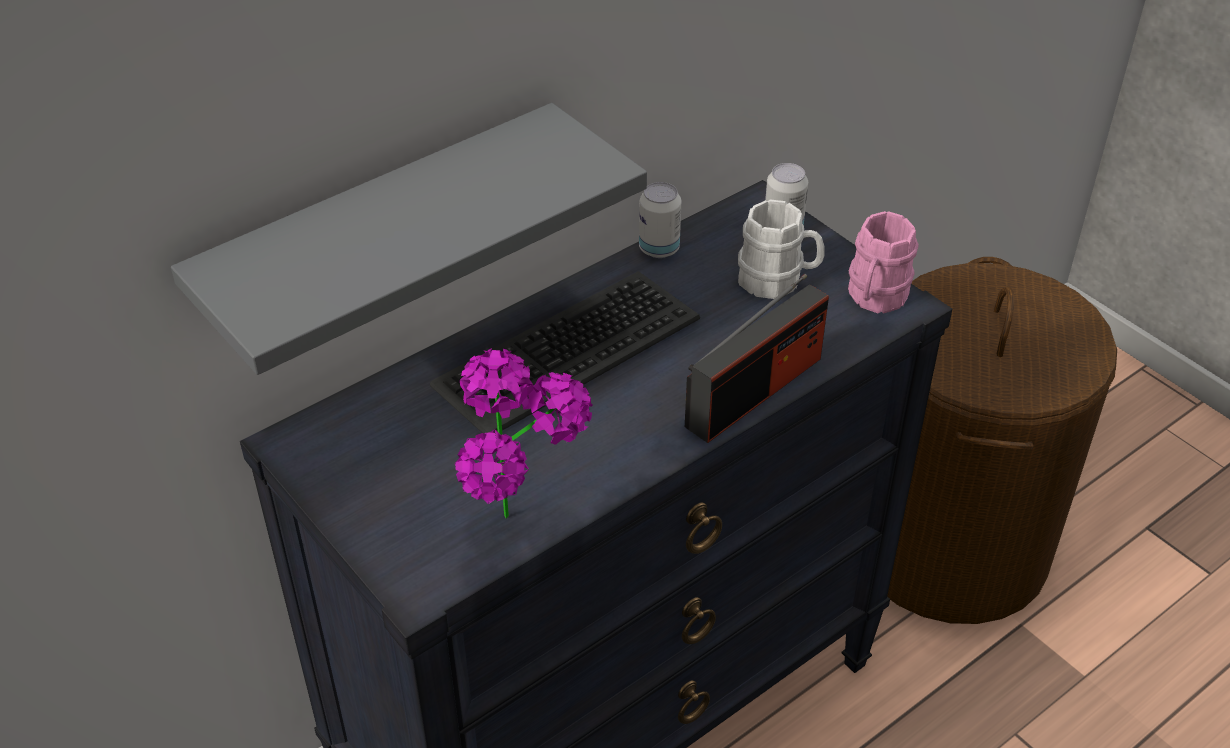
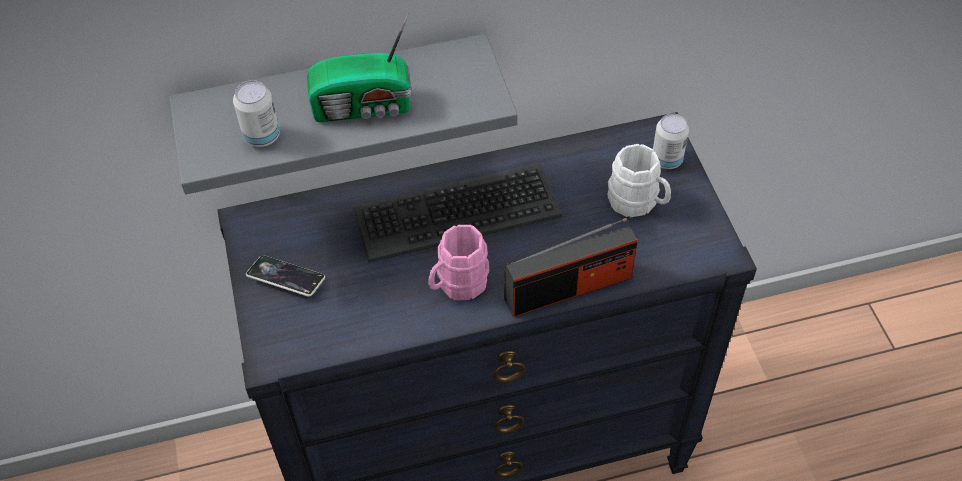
camera: 25 degrees right, 10 degrees up
potted plant [454,348,593,519] -> none
can [639,182,681,258] -> can moved to [233,80,280,147]
pink mug [848,211,918,314] -> pink mug moved to [428,225,489,300]
brown laundry basket [887,257,1117,624] -> none
none -> phone [246,255,325,297]
none -> radio [307,13,412,122]

